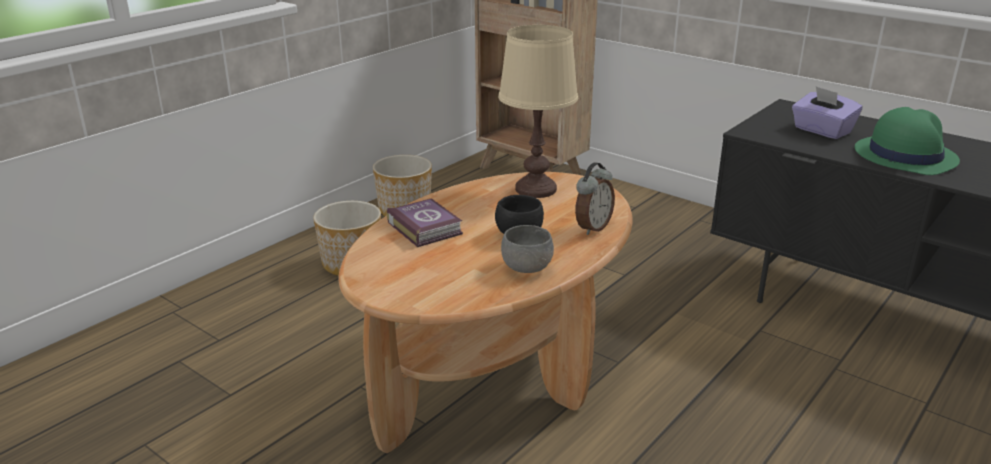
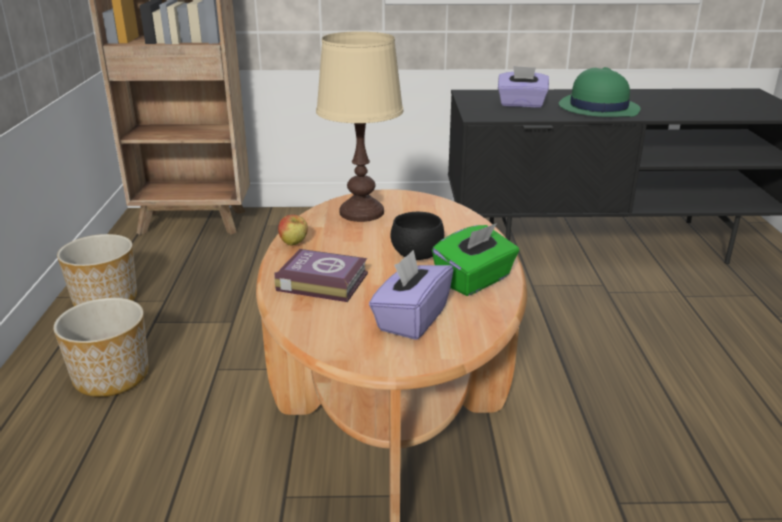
camera: 40 degrees left, 0 degrees up
grey bowl [501,225,554,273] -> green tissue box [432,223,519,296]
alarm clock [575,162,615,235] -> none
none -> apple [278,215,308,245]
none -> purple tissue box [369,250,453,340]

